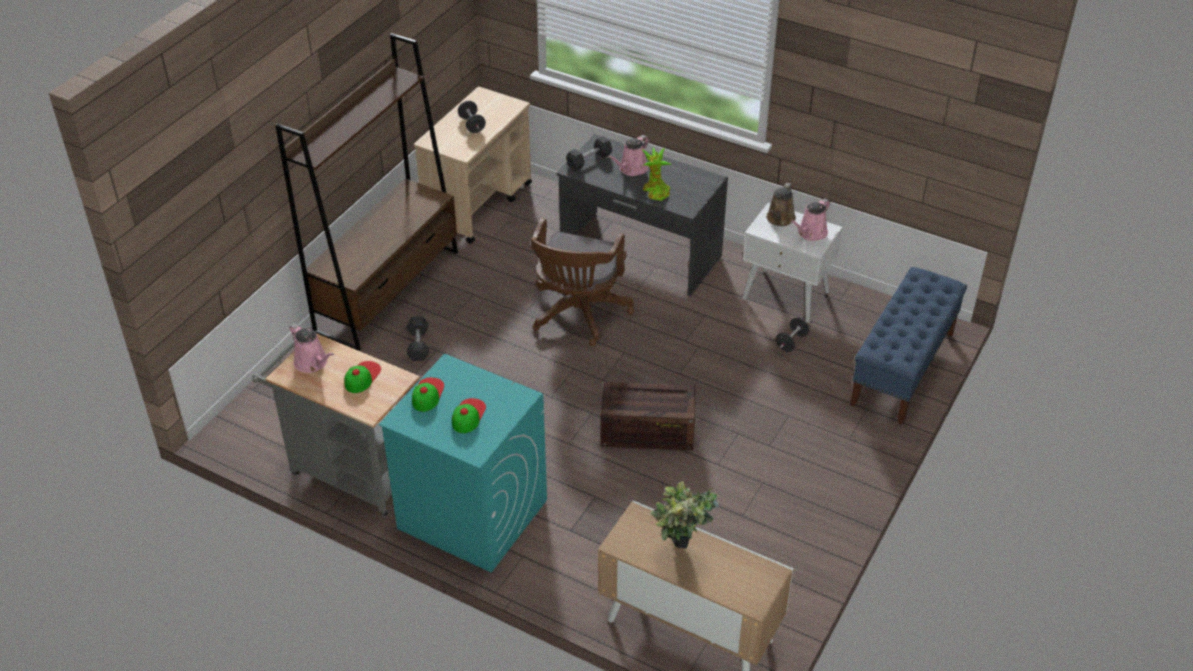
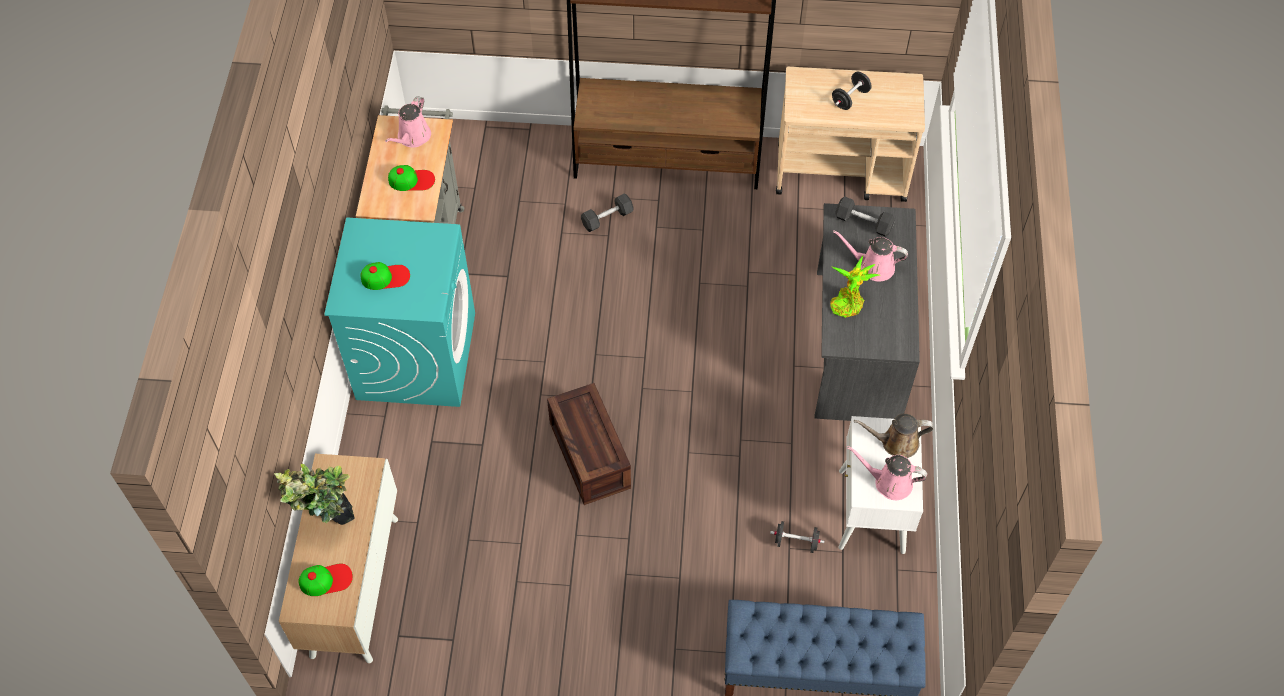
camera: 65 degrees right, 15 degrees up
cap [412,377,444,412] -> cap moved to [298,564,353,596]
brown office chair [530,218,634,346] -> none

